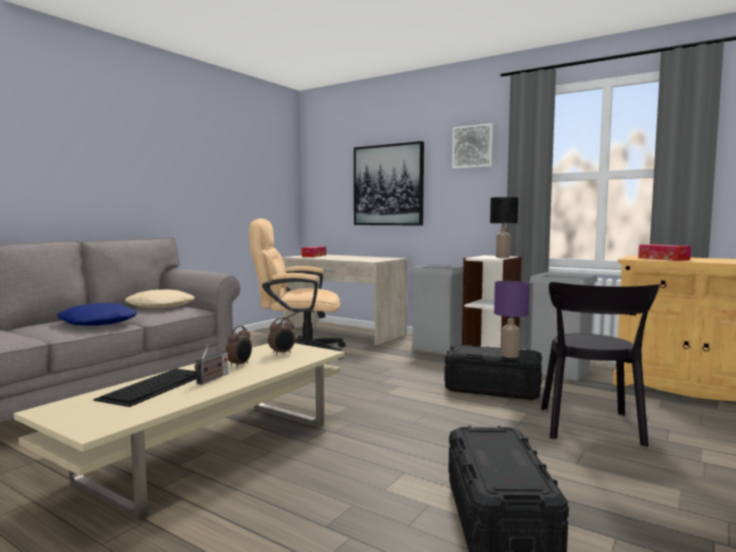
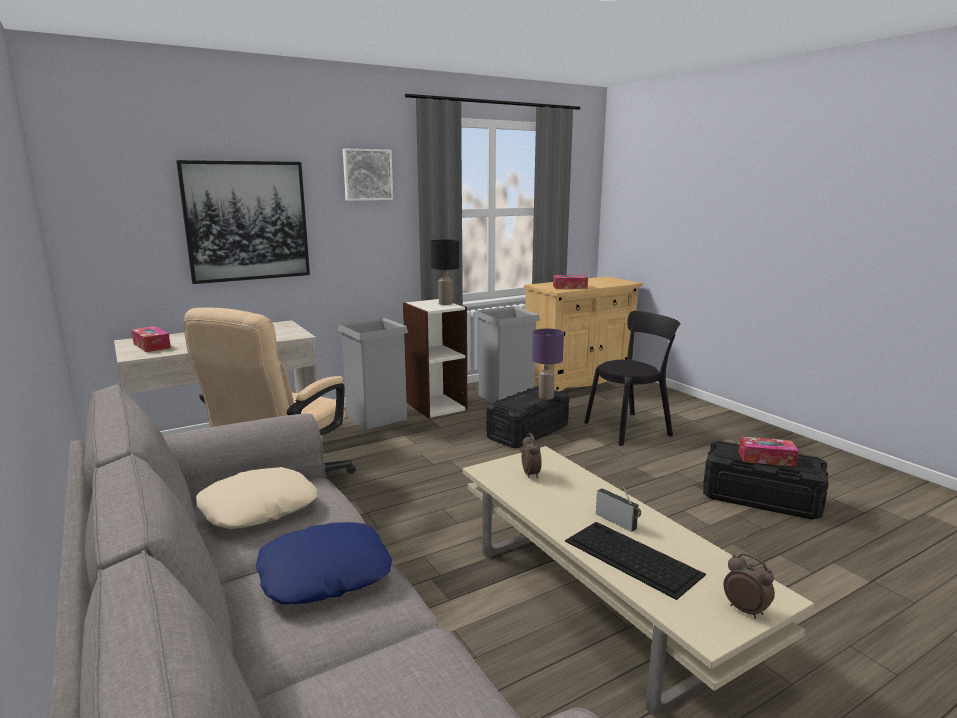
camera: 65 degrees left, 10 degrees up
alarm clock [226,326,252,367] -> alarm clock moved to [724,553,775,619]
black chair [541,282,659,447] -> black chair turned 60 degrees counterclockwise [584,311,680,446]
none -> tissue box [739,437,799,467]

